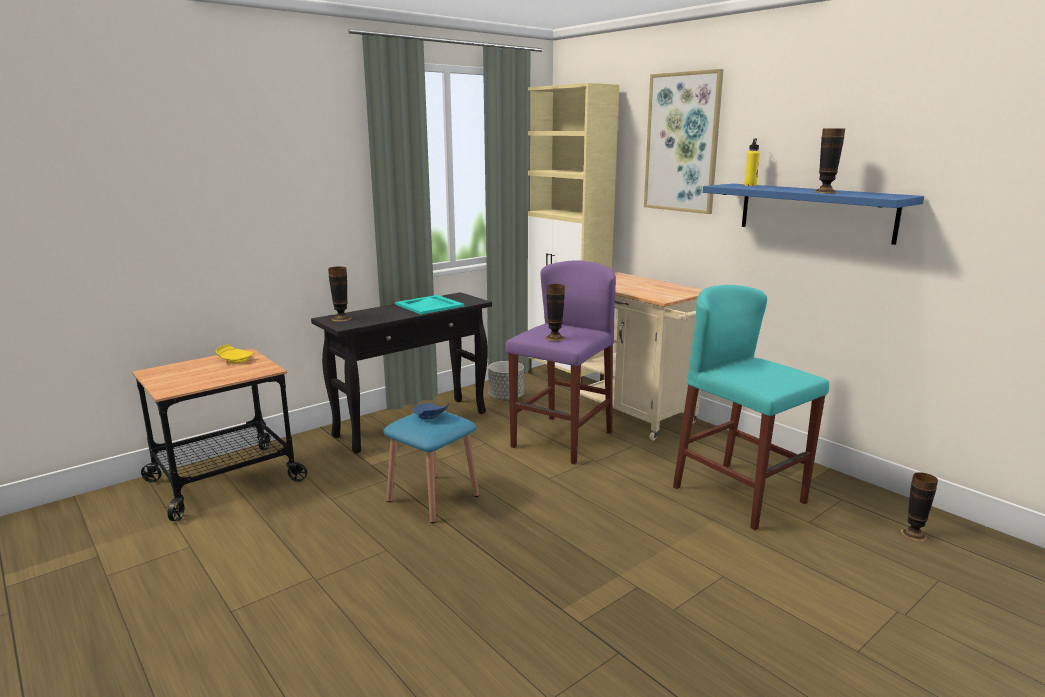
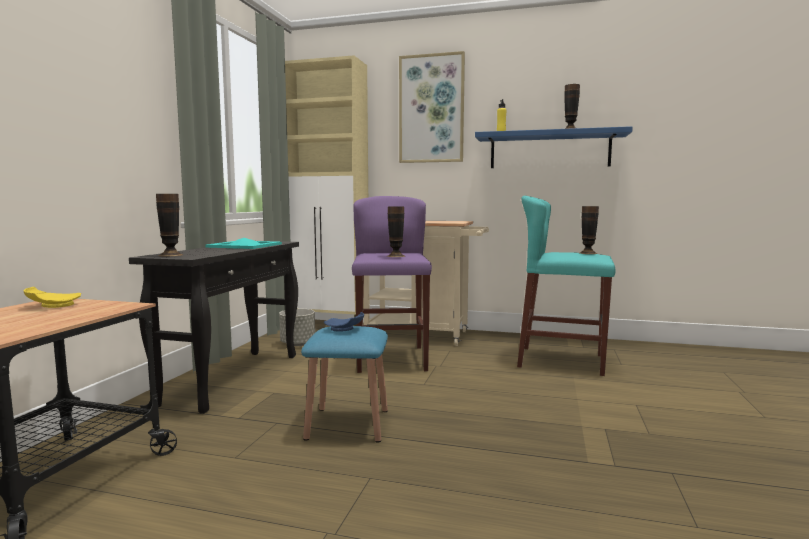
camera: 35 degrees left, 10 degrees down
vase [900,472,938,541] -> vase moved to [580,206,599,254]

